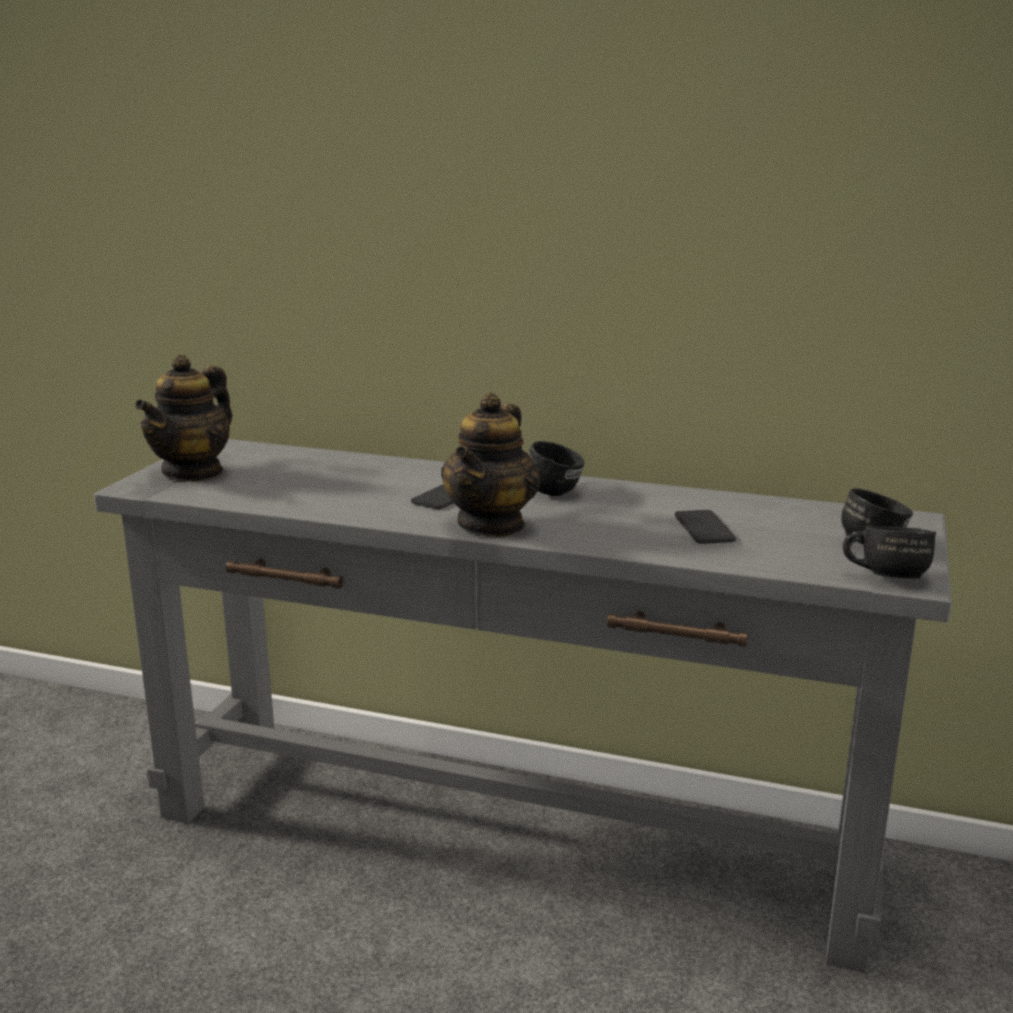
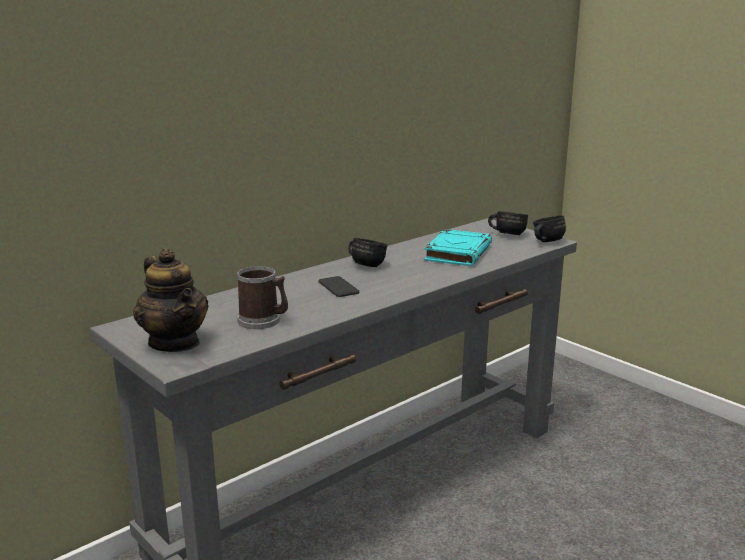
camera: 60 degrees left, 0 degrees up
teapot [441,392,541,537] -> none
phone [675,510,736,544] -> turquoise book [424,229,492,266]
none -> mug [237,266,288,329]

